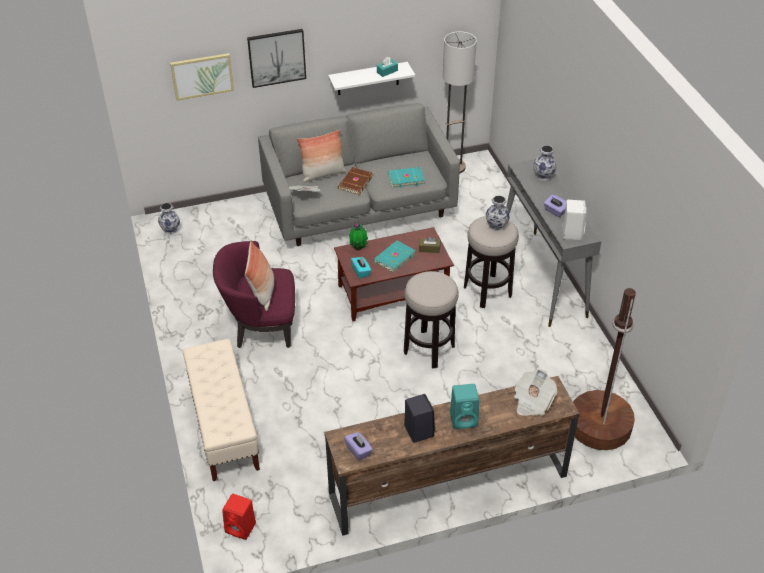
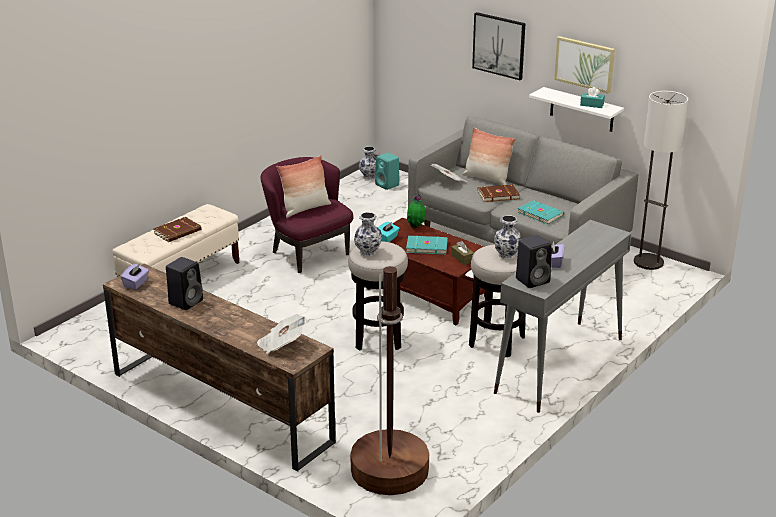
camera: 55 degrees right, 15 degrees down
picture [170,53,234,101] -> picture moved to [554,36,615,93]
red speaker [222,494,256,540] -> none
turquoise speaker [450,384,479,429] -> turquoise speaker moved to [375,153,399,190]
vase [533,145,557,181] -> vase moved to [354,212,382,256]
white speaker [562,200,586,241] -> black speaker [516,235,551,288]
none -> brown book [154,217,202,242]

